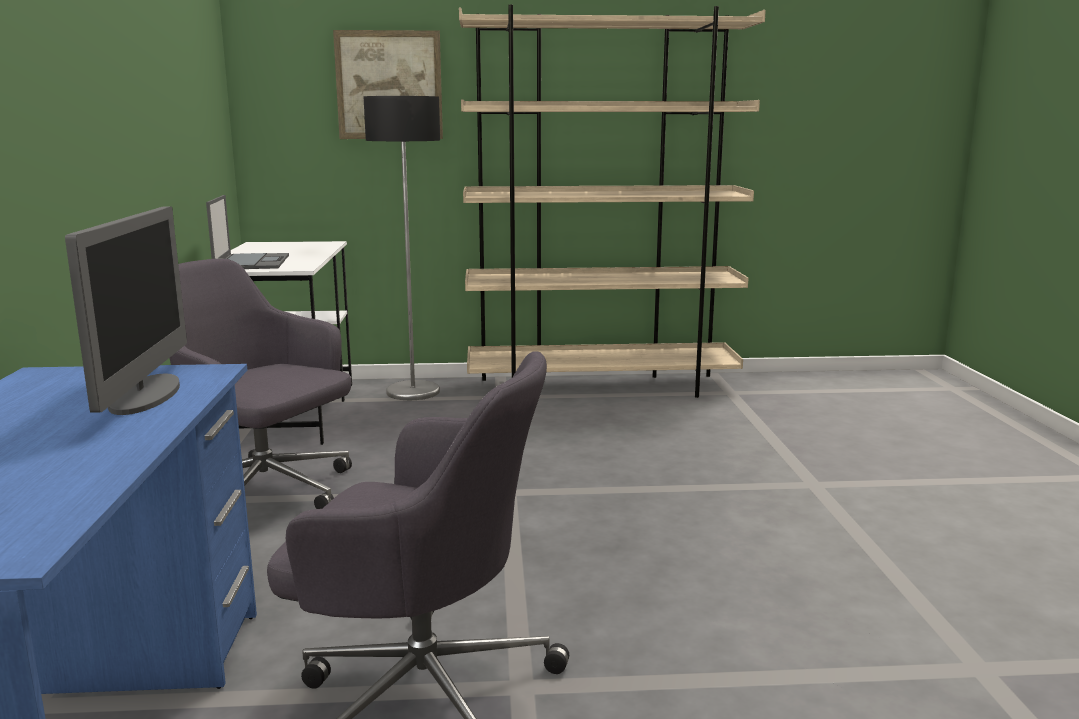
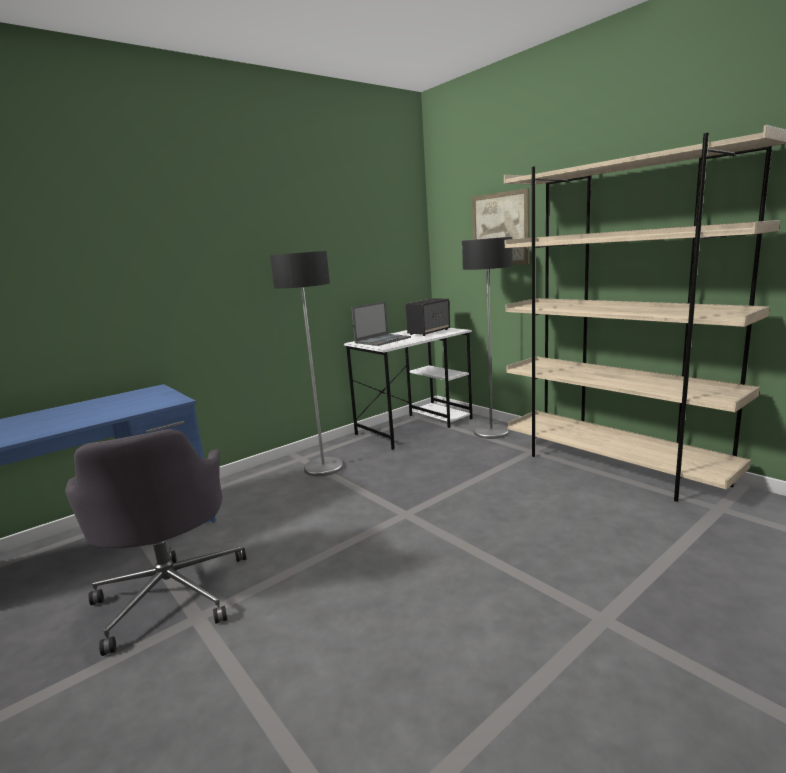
camera: 55 degrees right, 0 degrees up
monitor [65,206,187,415] -> none
grey office chair [169,259,352,509] -> floor lamp [270,251,343,476]
none -> speaker [405,298,450,336]

